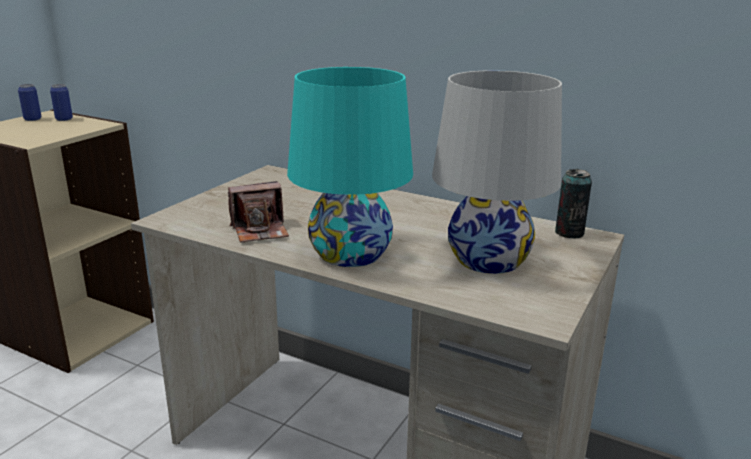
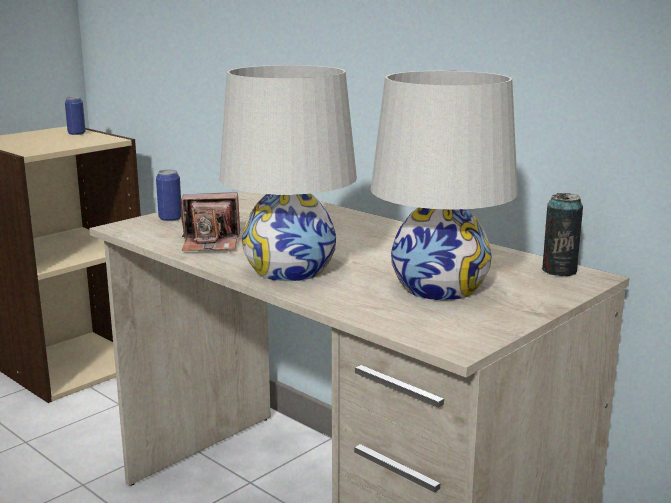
camera: 15 degrees right, 5 degrees down
can [18,84,41,121] -> can moved to [156,169,181,221]
turquoise table lamp [287,67,413,267] -> white table lamp [219,65,357,281]

